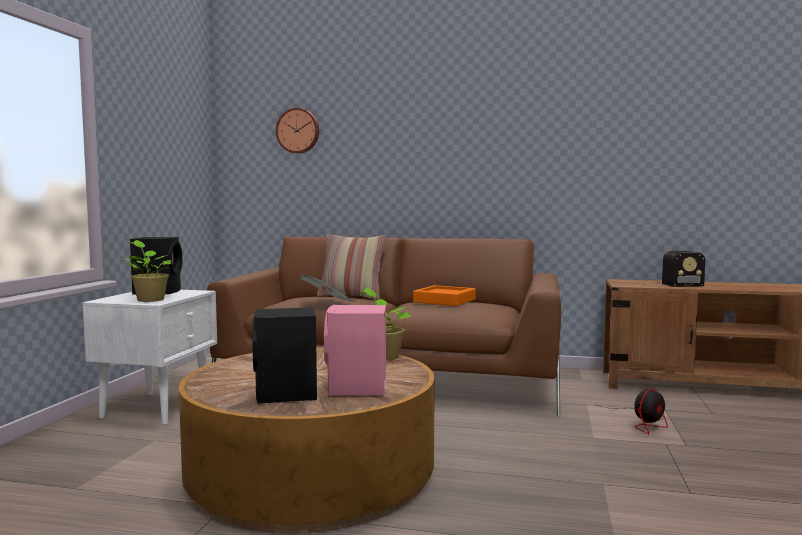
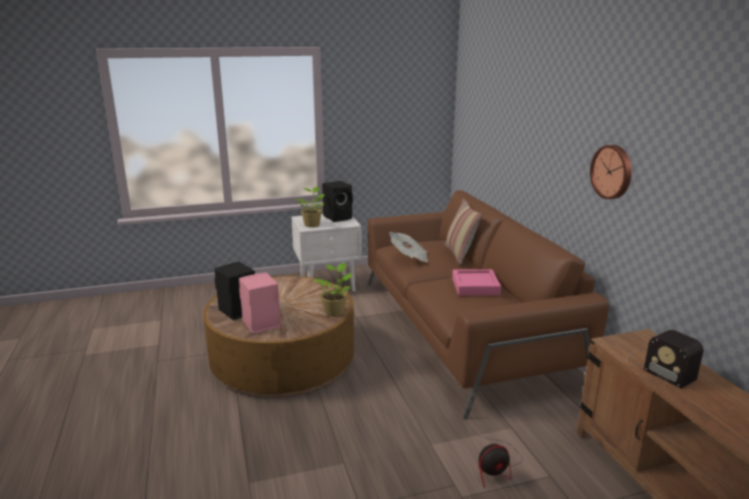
camera: 60 degrees right, 15 degrees up
wall clock [276,108,319,154] -> wall clock moved to [590,145,632,199]
orange tray [413,285,476,306] -> pink tray [452,269,501,296]
fan [597,389,668,435] -> fan turned 45 degrees counterclockwise [471,428,523,488]

